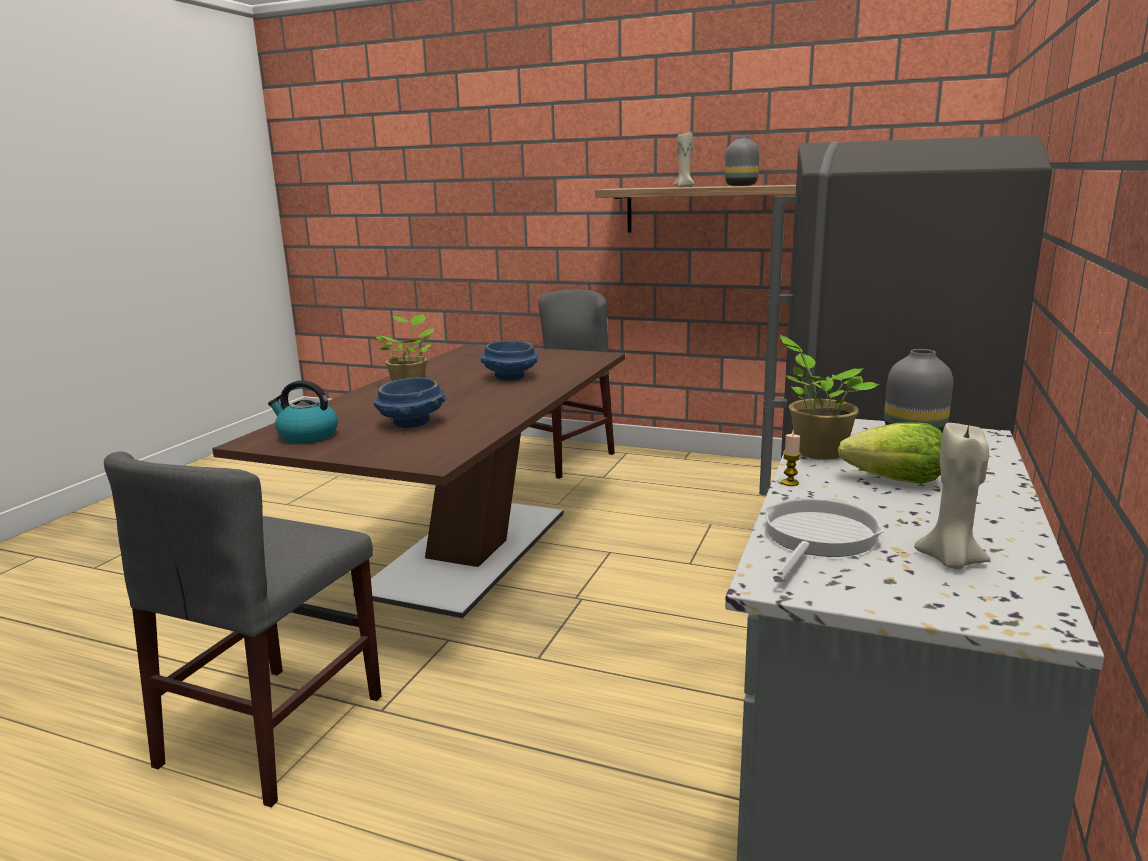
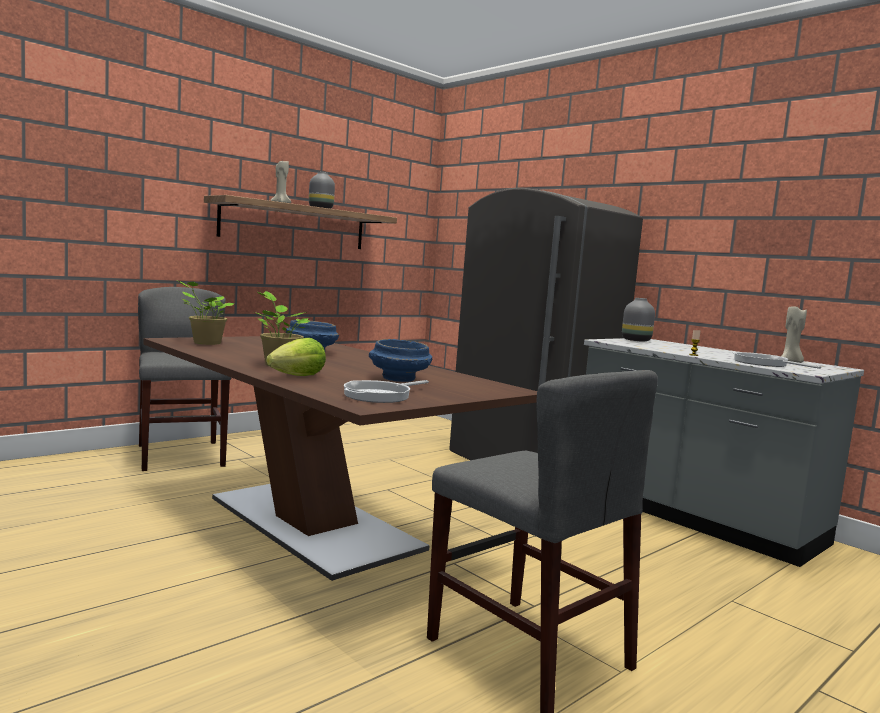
camera: 65 degrees left, 10 degrees down
kettle [268,380,338,443] -> frying pan [344,380,429,403]
potted plant [780,335,879,460] -> potted plant moved to [176,280,234,345]
lettuce [838,422,942,484] -> lettuce moved to [266,338,326,376]

